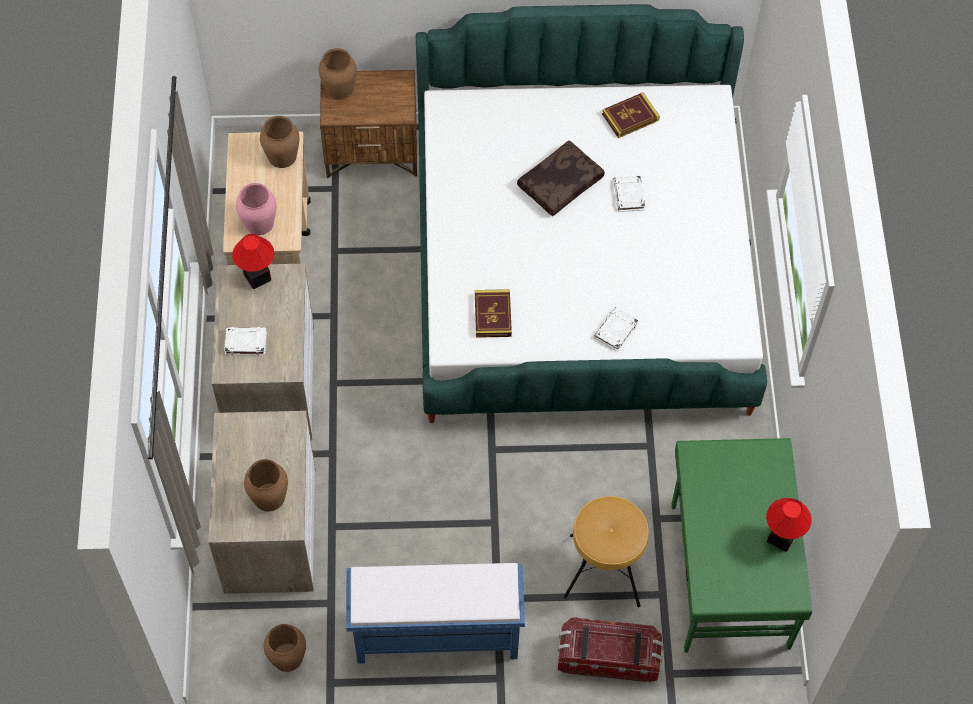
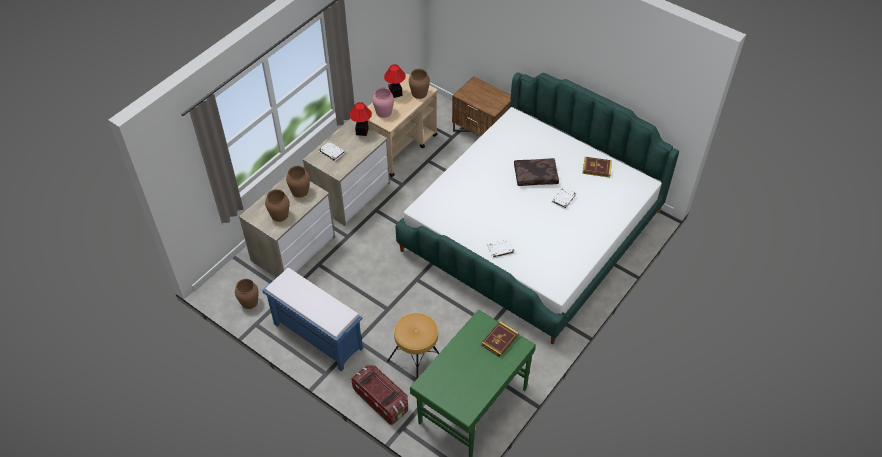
camera: 40 degrees right, 10 degrees down
brown vase [318,48,357,100] -> brown vase moved to [286,166,310,198]
book [475,289,512,338] -> book moved to [481,321,519,357]
table lamp [766,498,811,552] -> table lamp moved to [384,64,406,98]

